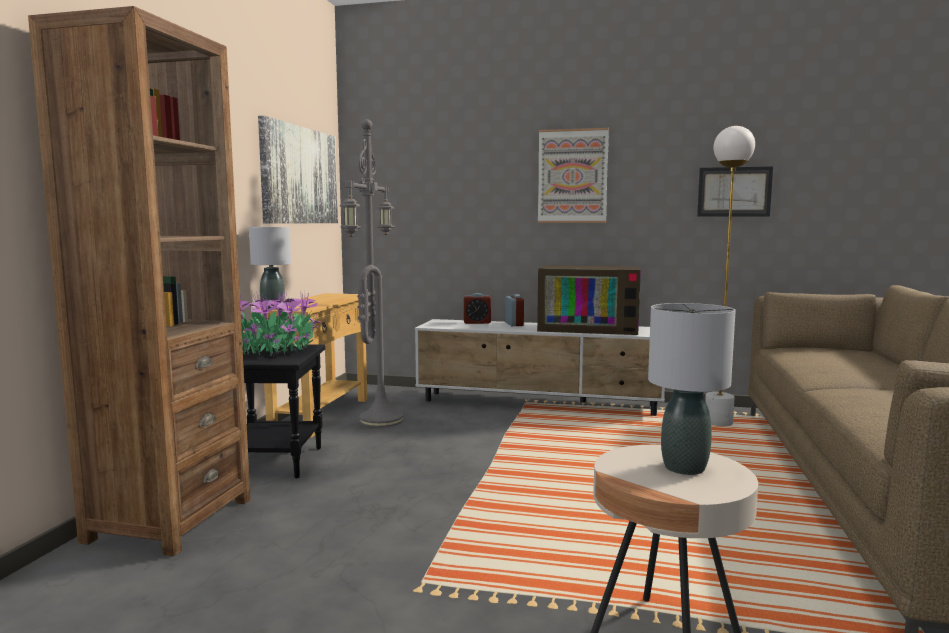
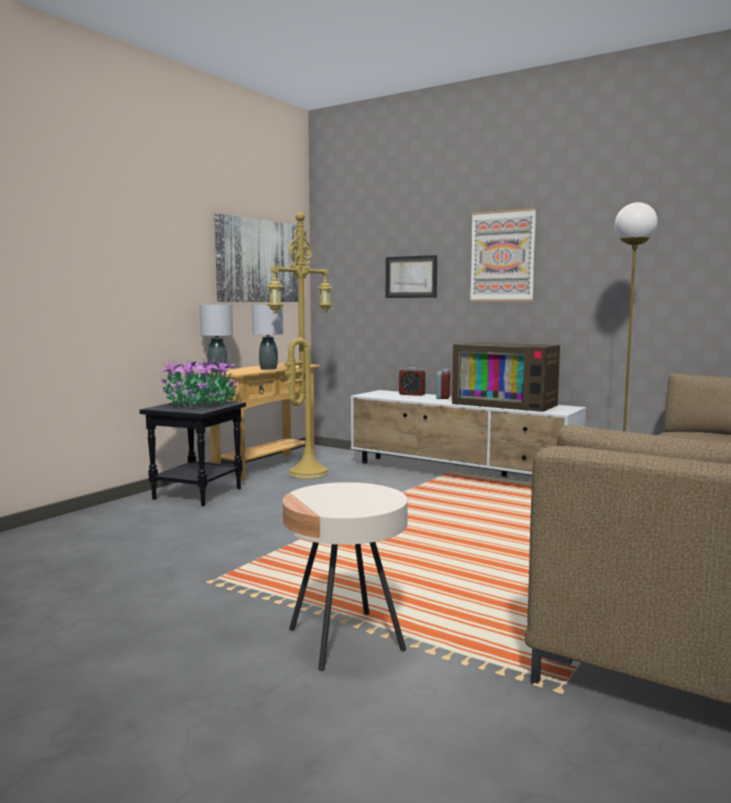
camera: 20 degrees right, 0 degrees up
brown bookcase [28,6,251,556] -> none
grey floor lamp [340,119,404,427] -> yellow floor lamp [267,212,333,479]
grey table lamp [648,303,736,475] -> grey table lamp moved to [252,305,283,370]
picture [697,166,773,217] -> picture moved to [386,255,437,298]

